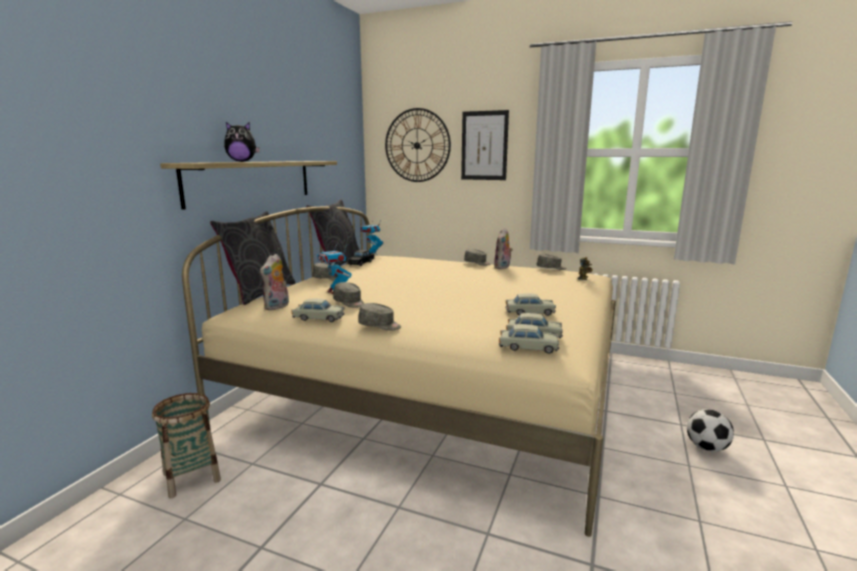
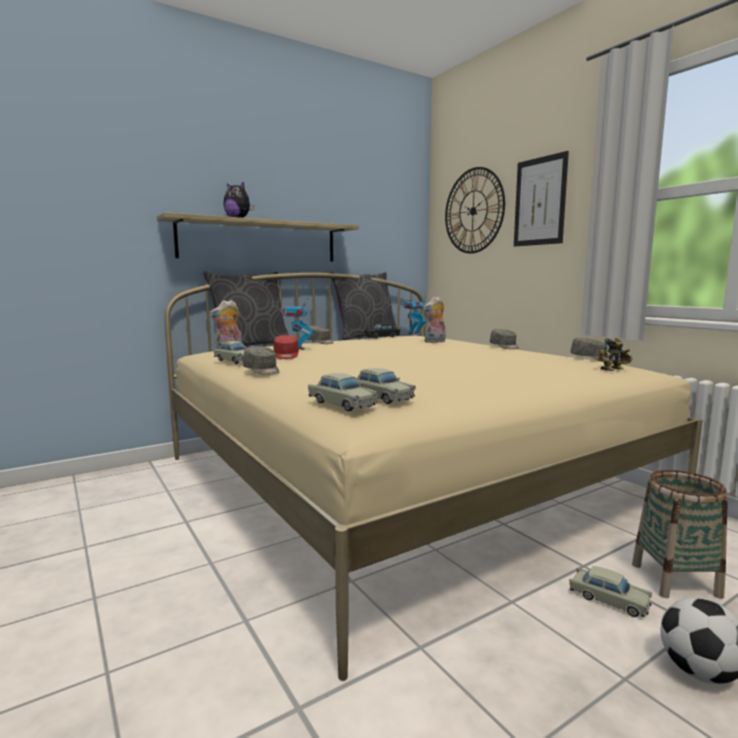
camera: 35 degrees right, 5 degrees down
basket [152,393,221,498] -> basket moved to [632,470,728,599]
grey cap [333,282,364,308] -> red cap [274,335,299,359]
plush toy [494,228,513,269] -> plush toy moved to [423,297,446,343]
beige toy car [506,293,556,316] -> beige toy car moved to [570,566,652,617]

